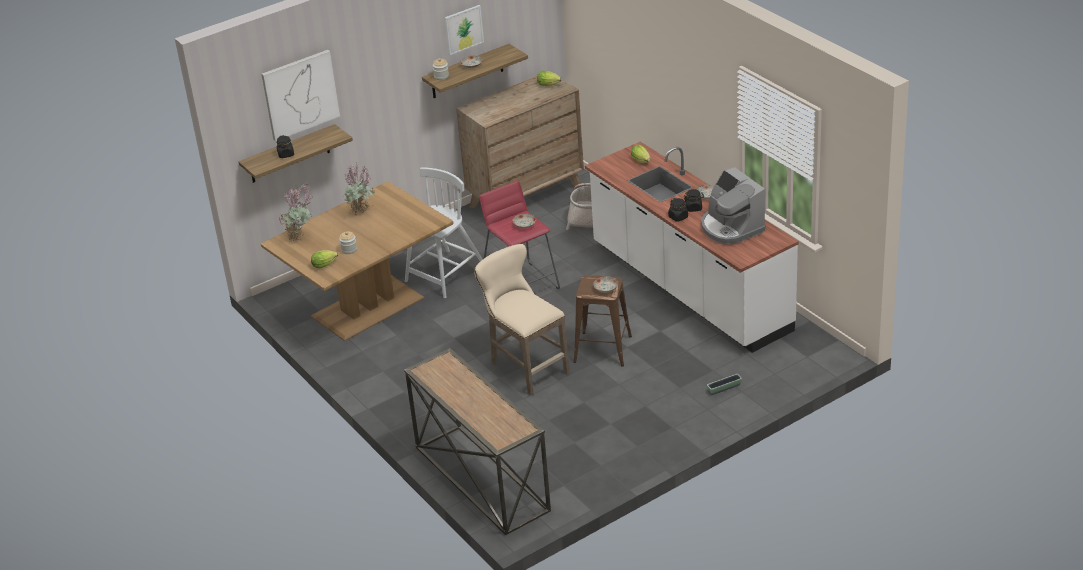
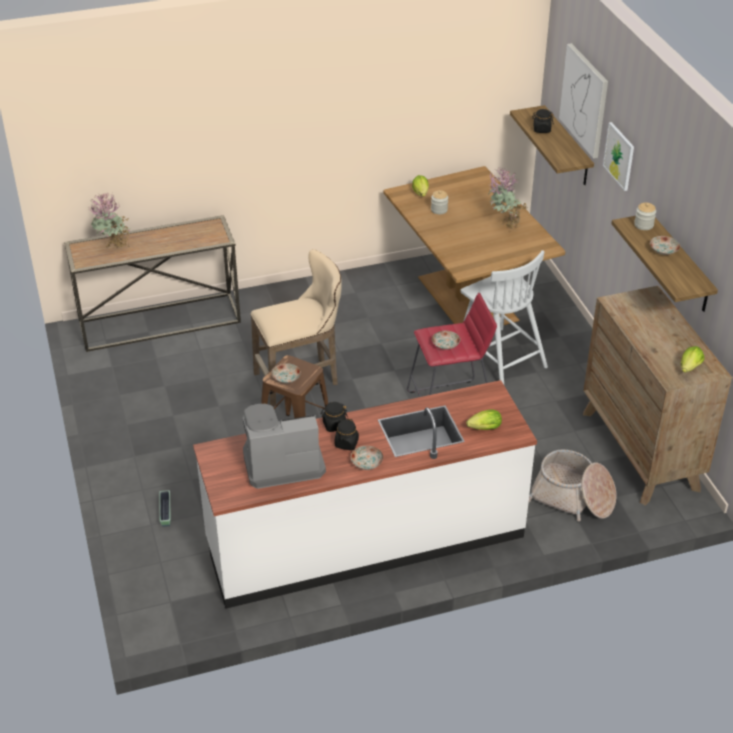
camera: 105 degrees right, 5 degrees up
potted plant [279,184,314,243] -> potted plant moved to [88,192,131,248]
picture [445,5,484,55] -> picture moved to [603,122,634,191]

